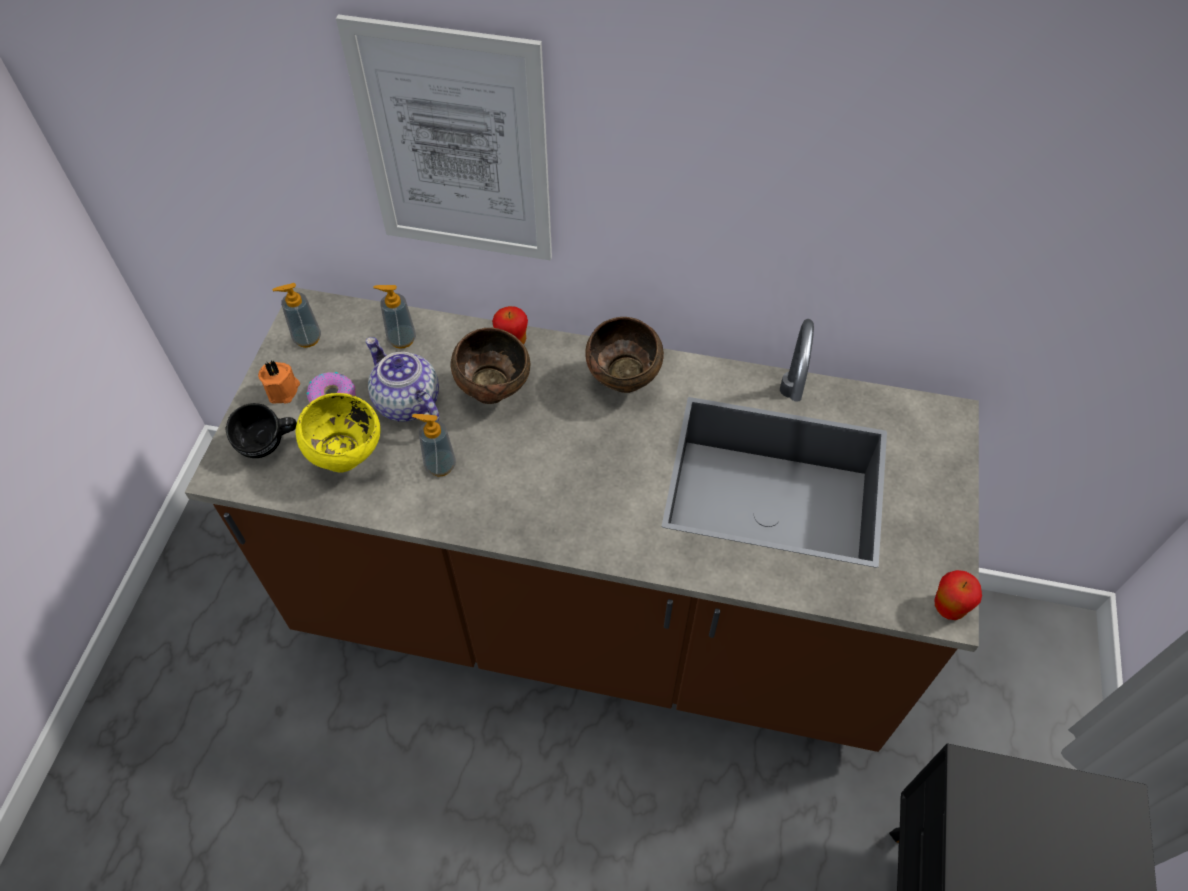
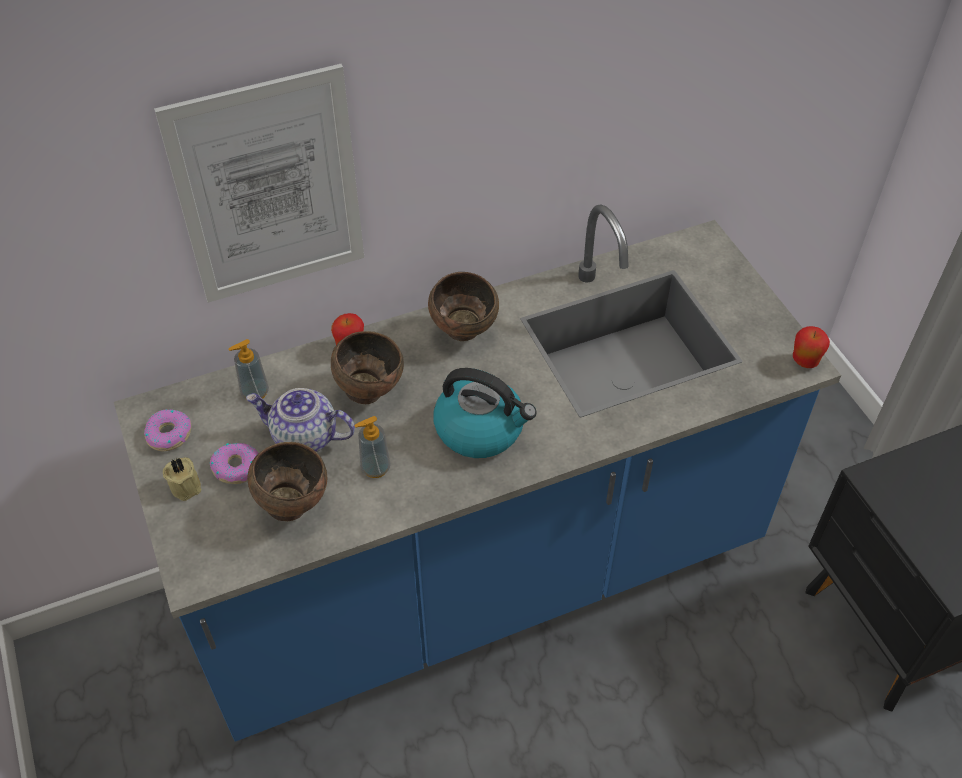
camera: 35 degrees left, 5 degrees down
brown counter [185,287,979,752] -> blue counter [114,204,841,742]
black mug [226,403,297,458] -> none
orange candle [258,360,300,404] -> beige candle [163,457,202,501]
soap dispenser [272,283,321,348] -> donut [144,409,191,451]
yellow bowl [296,393,381,472] -> brown bowl [248,442,327,521]
none -> kettle [433,368,537,458]

